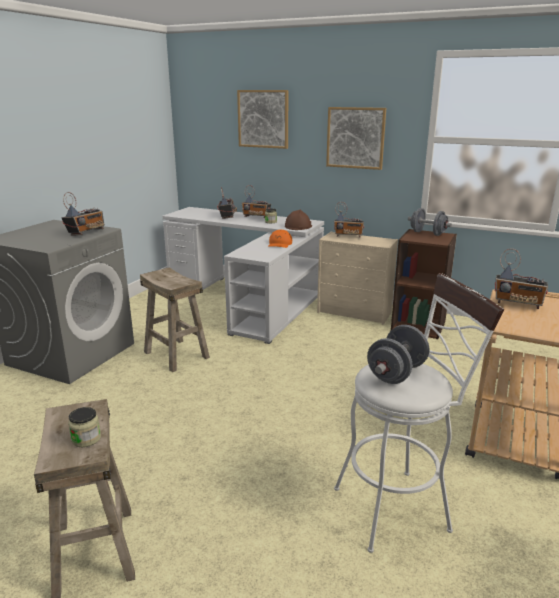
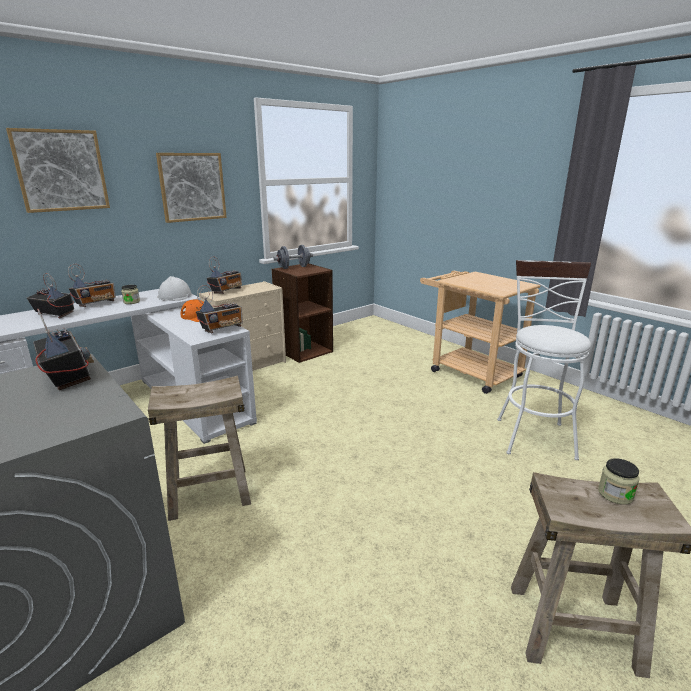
camera: 65 degrees left, 0 degrees up
brown hard hat [285,210,312,230] -> white hard hat [157,276,192,301]
grey dumbbell [367,325,429,384] -> none
radio [494,249,548,309] -> radio moved to [196,285,243,333]

